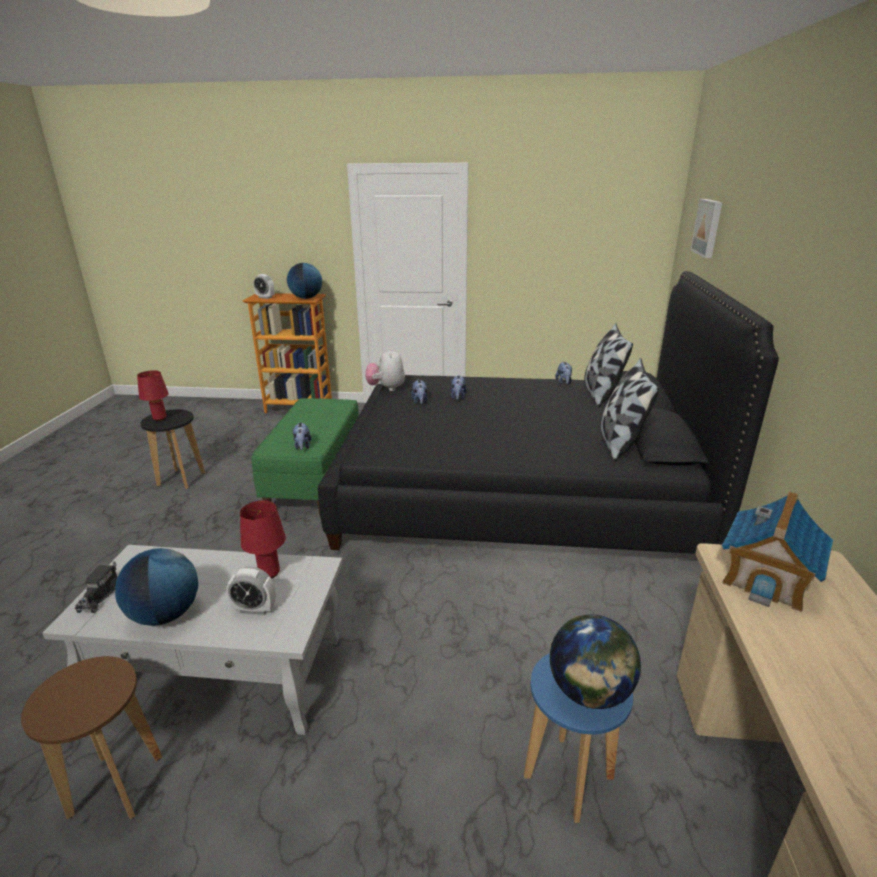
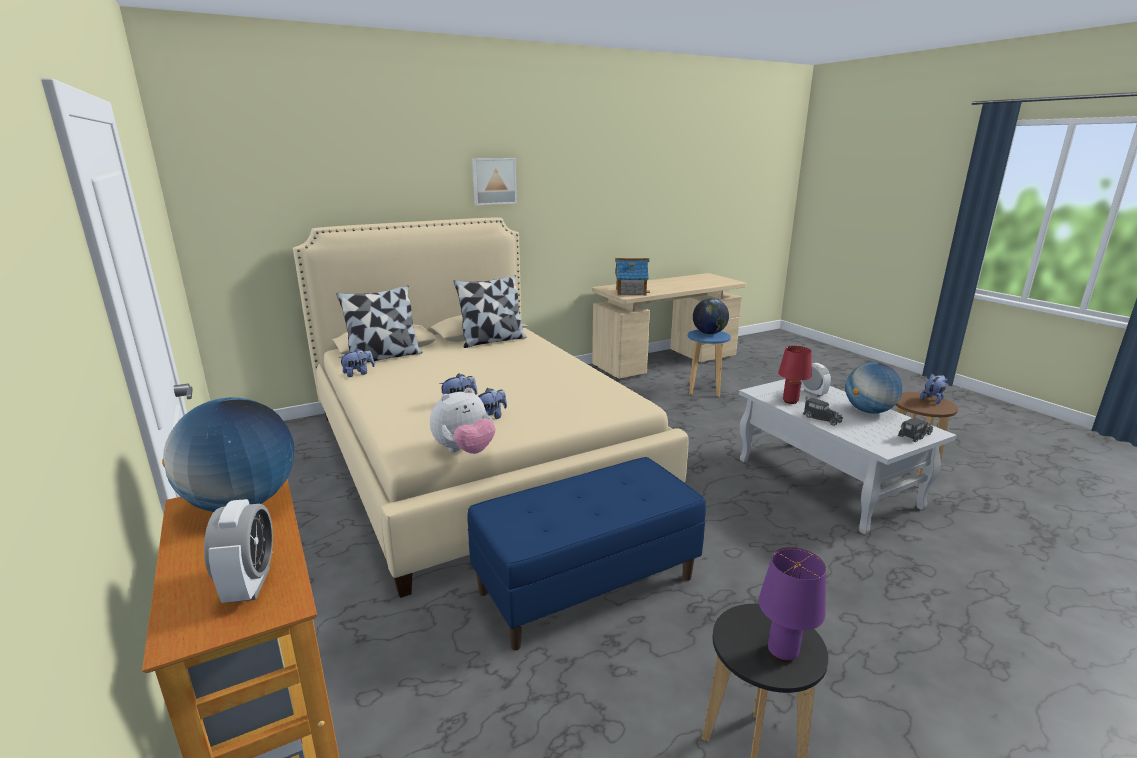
camera: 125 degrees left, 5 degrees down
red table lamp [137,370,169,421] -> purple table lamp [759,547,826,662]
green bench [252,398,359,518] -> blue bench [467,457,706,650]
plush toy [293,422,311,450] -> plush toy moved to [920,374,948,404]
black bed [318,271,779,554] -> beige bed [293,217,689,598]
picture [691,199,722,258] -> picture moved to [472,158,517,205]
none -> toy truck [803,396,843,426]

